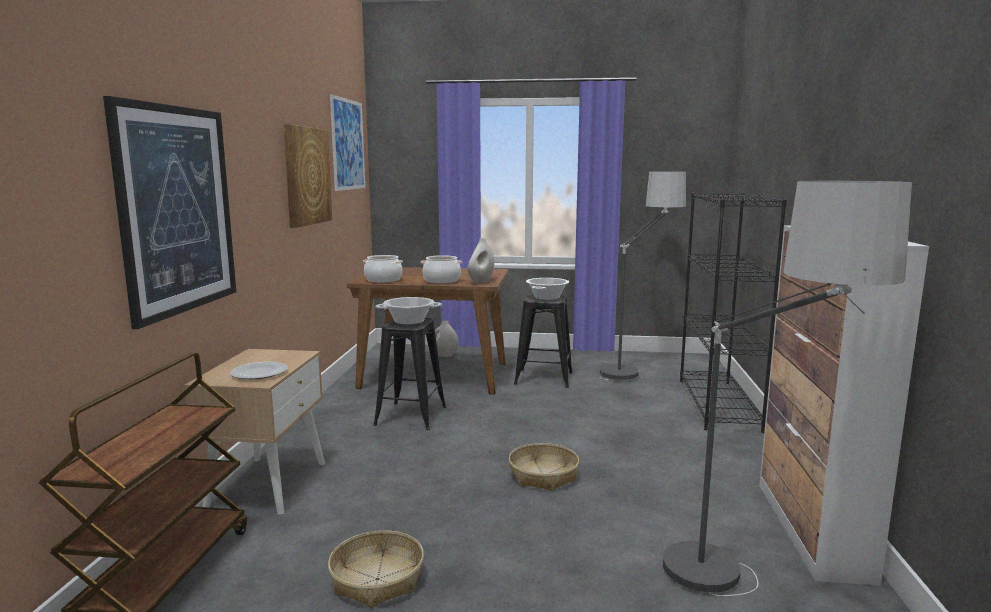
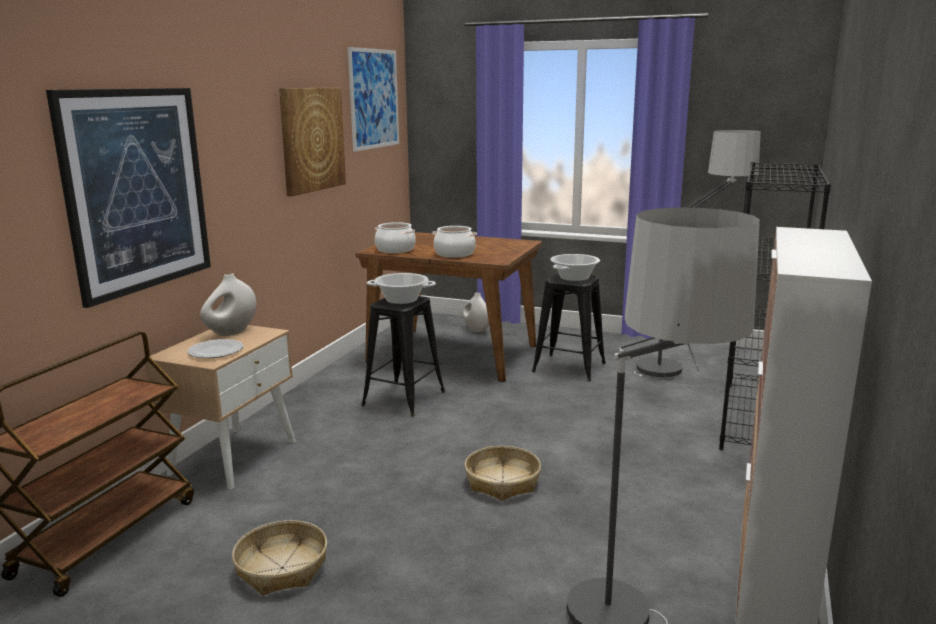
camera: 15 degrees right, 5 degrees up
white vase [467,238,494,283] -> white vase moved to [200,273,256,336]

